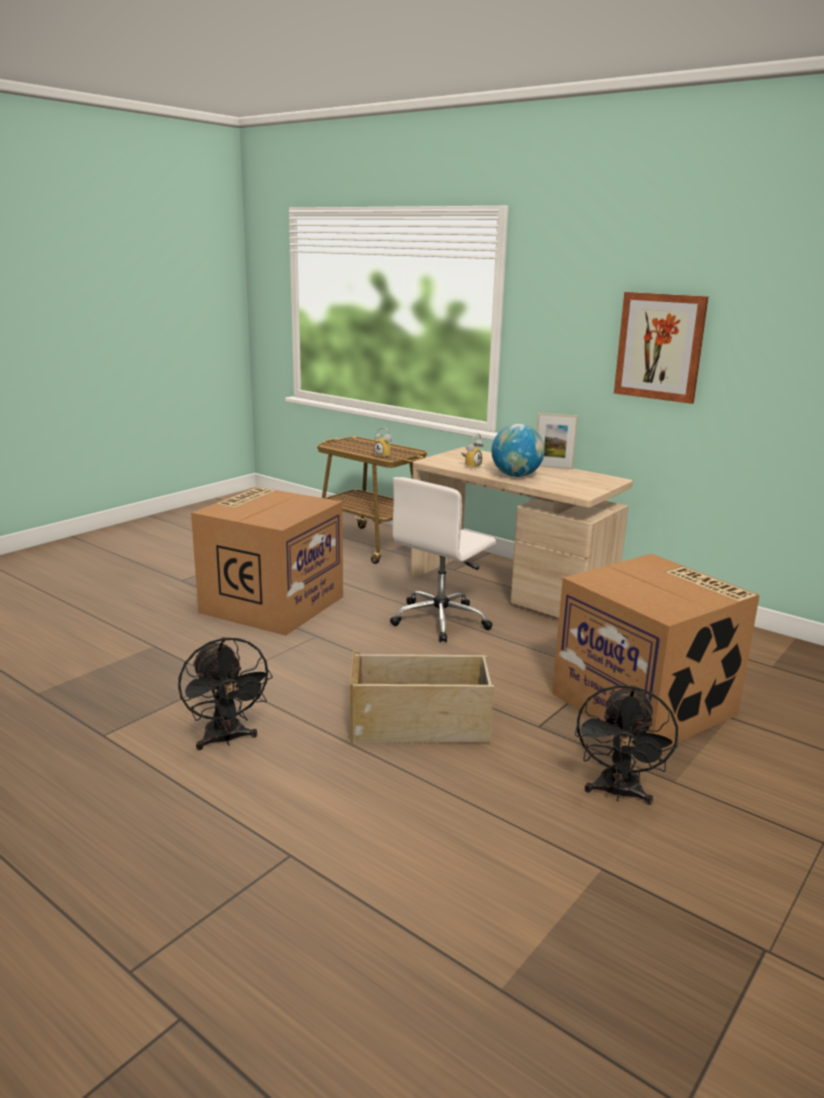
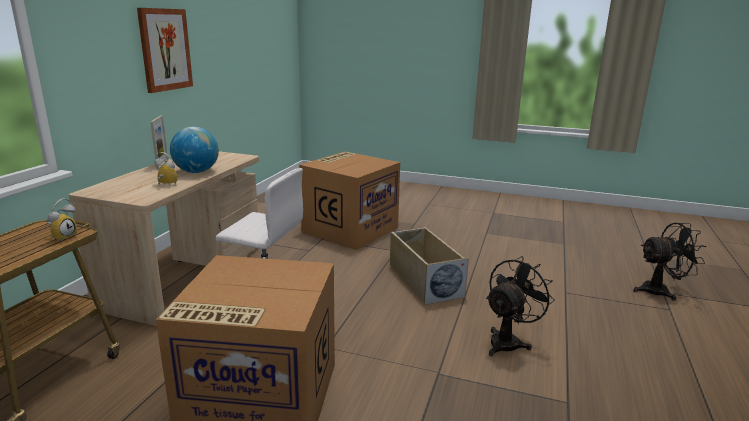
camera: 110 degrees left, 0 degrees up
black fan [575,685,678,805] -> black fan moved to [633,223,707,301]

